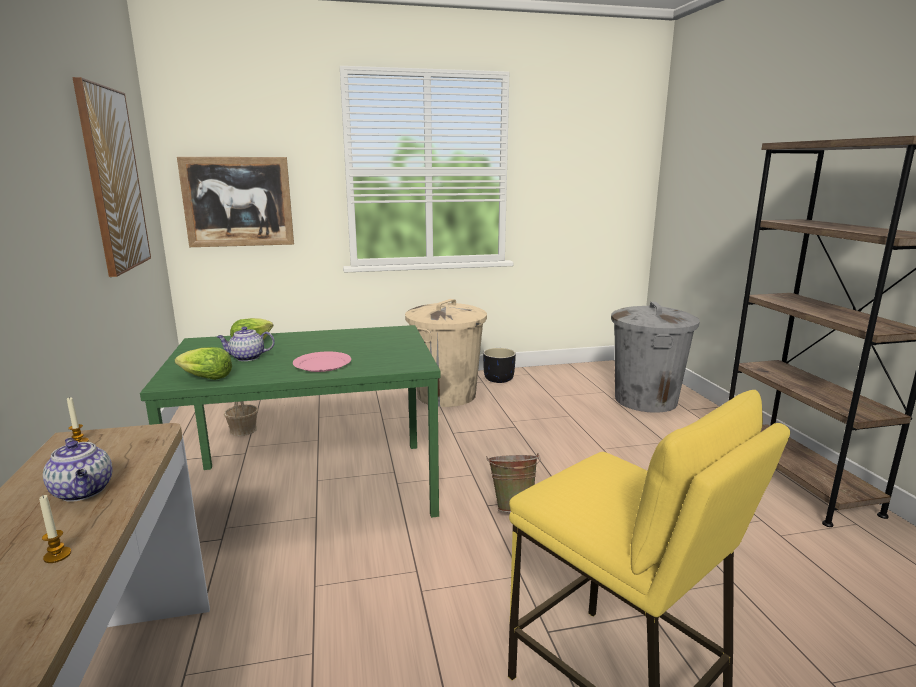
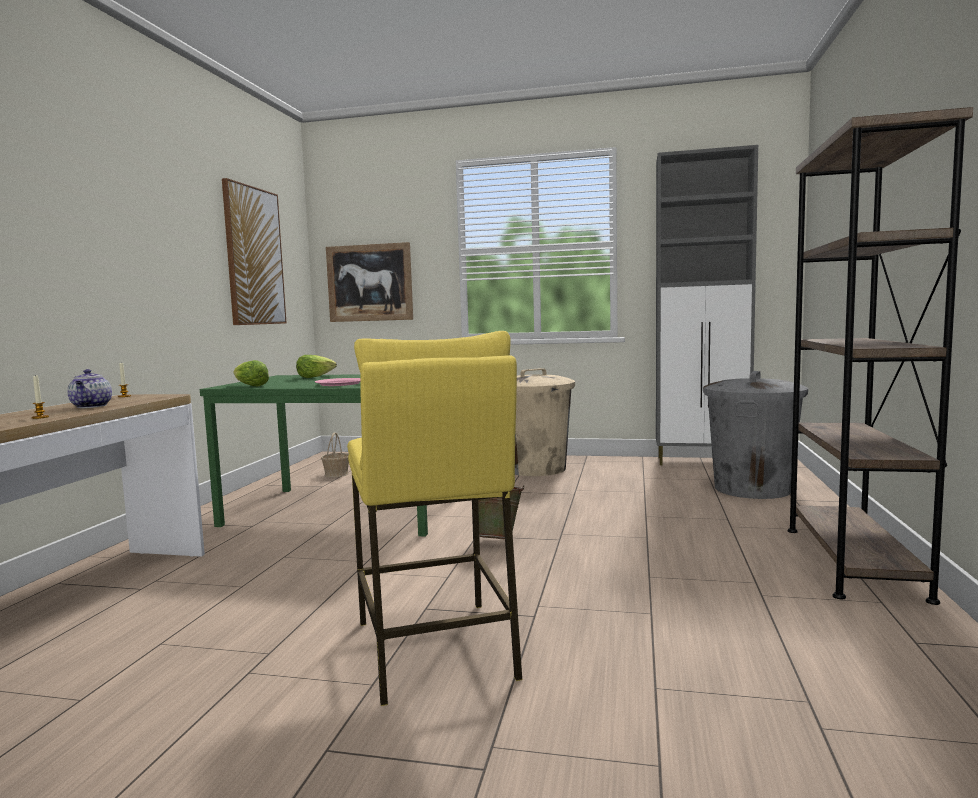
camera: 25 degrees right, 10 degrees down
teapot [217,326,275,361] -> none
black planter [483,348,516,383] -> none
none -> grey cabinet [656,145,758,465]

